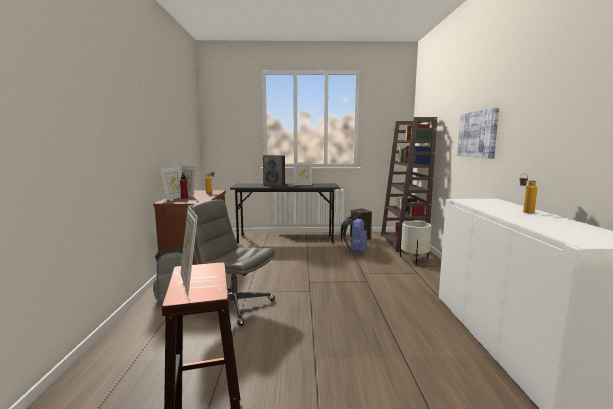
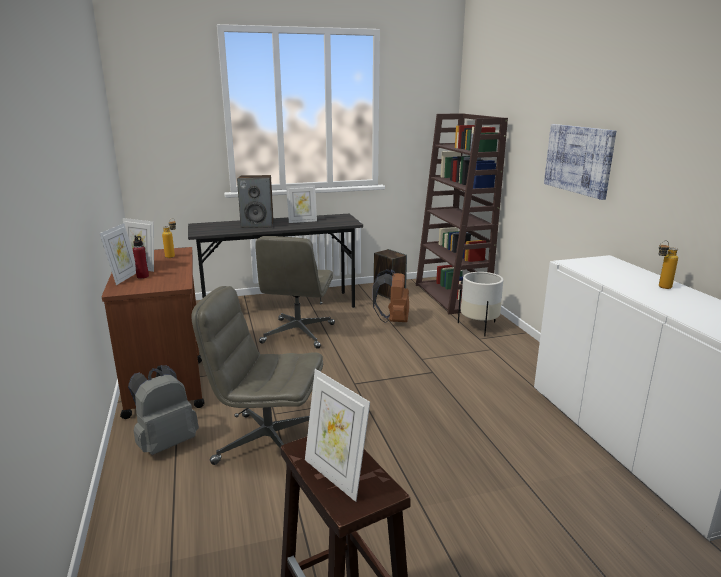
camera: 15 degrees left, 10 degrees up
blue backpack [341,216,367,252] -> brown backpack [373,269,409,323]
none -> grey office chair [255,236,335,349]

